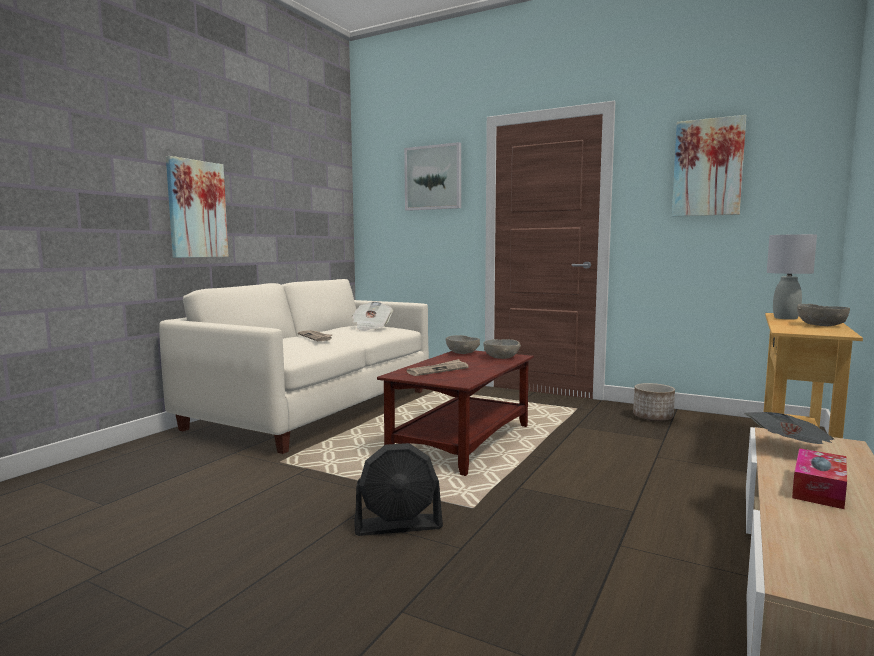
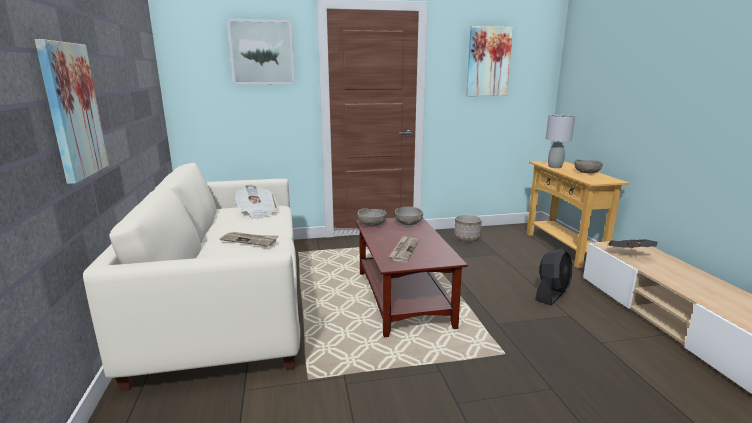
camera: 40 degrees left, 10 degrees up
black fan [354,443,443,536] -> black fan moved to [535,249,572,306]
tissue box [792,448,847,509] -> none

